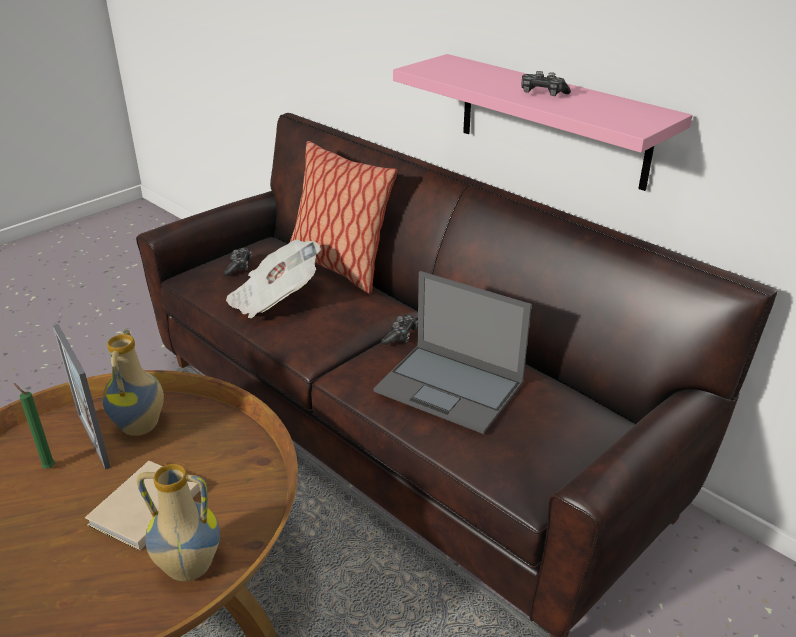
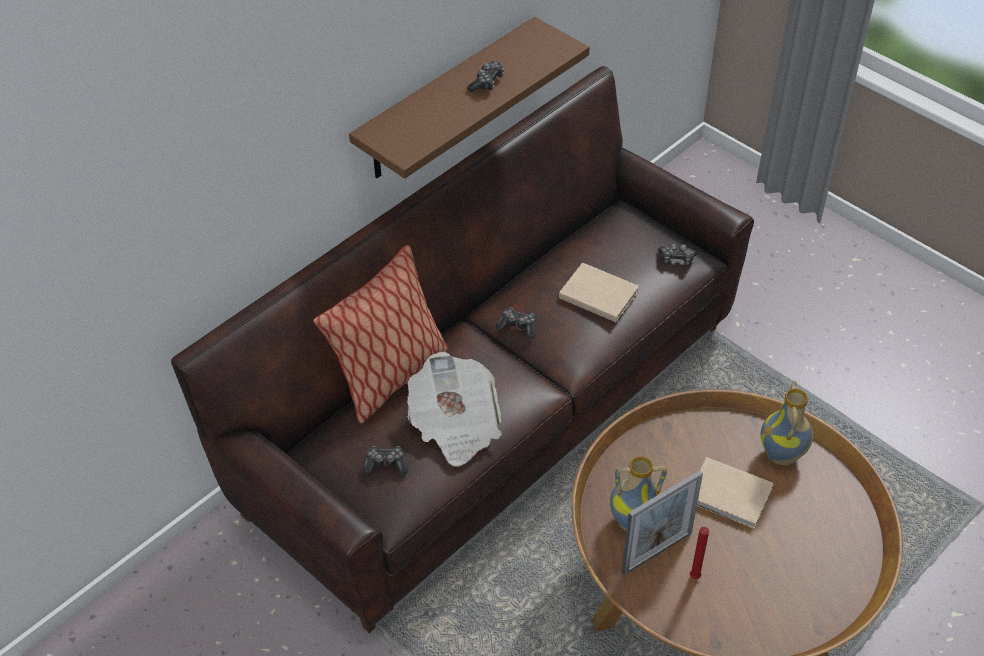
camera: 90 degrees left, 15 degrees up
green candle [14,383,55,469] -> red candle [690,527,709,579]
laptop [373,271,532,434] -> beige book [559,262,639,322]
pink shelf [393,54,692,191] -> brown shelf [349,17,590,179]
none -> game controller [658,243,697,265]

